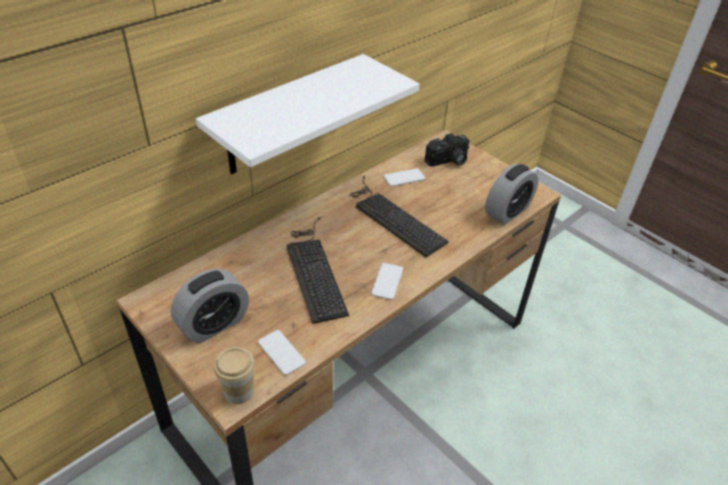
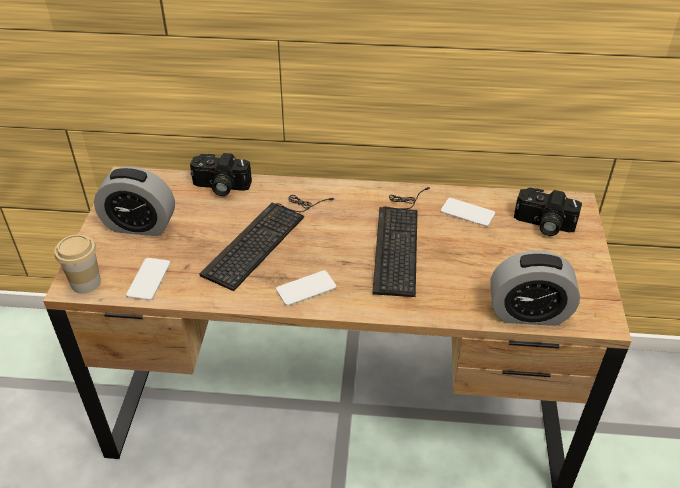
camera: 50 degrees right, 0 degrees up
white shelf [196,54,420,174] -> none
none -> camera [190,153,252,196]

